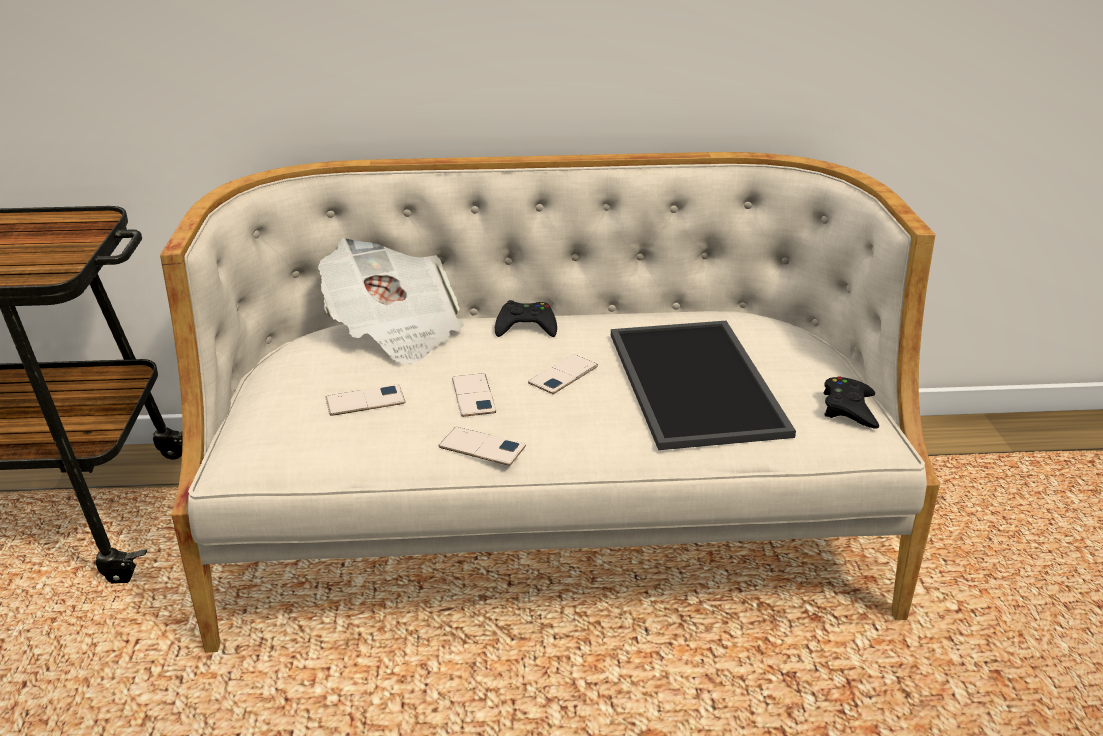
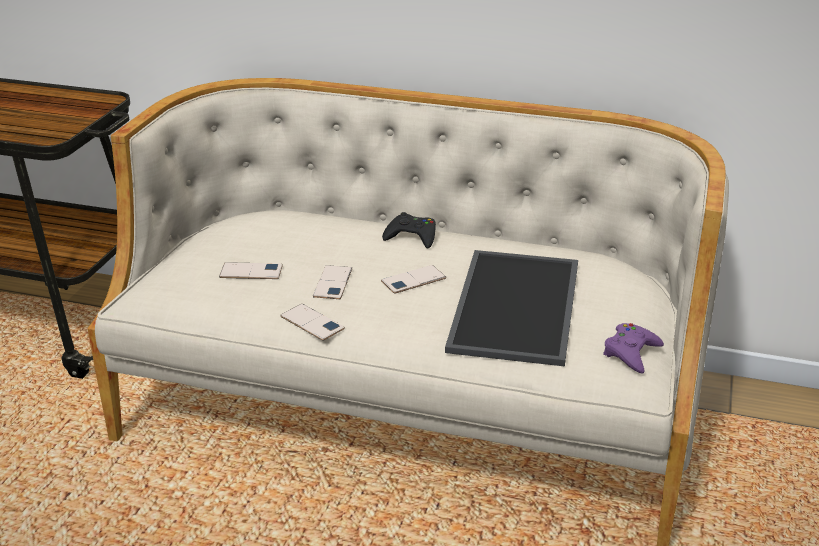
camera: 20 degrees right, 0 degrees up
newspaper [318,238,464,365] -> none
black game controller [824,376,879,428] -> purple game controller [603,323,664,373]

